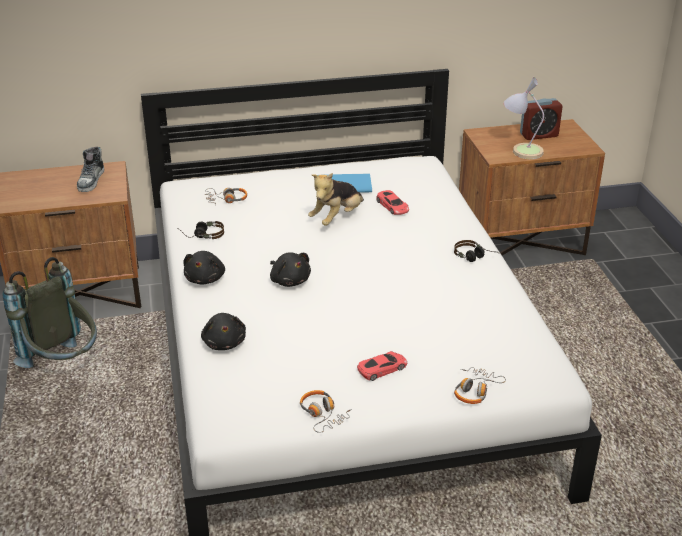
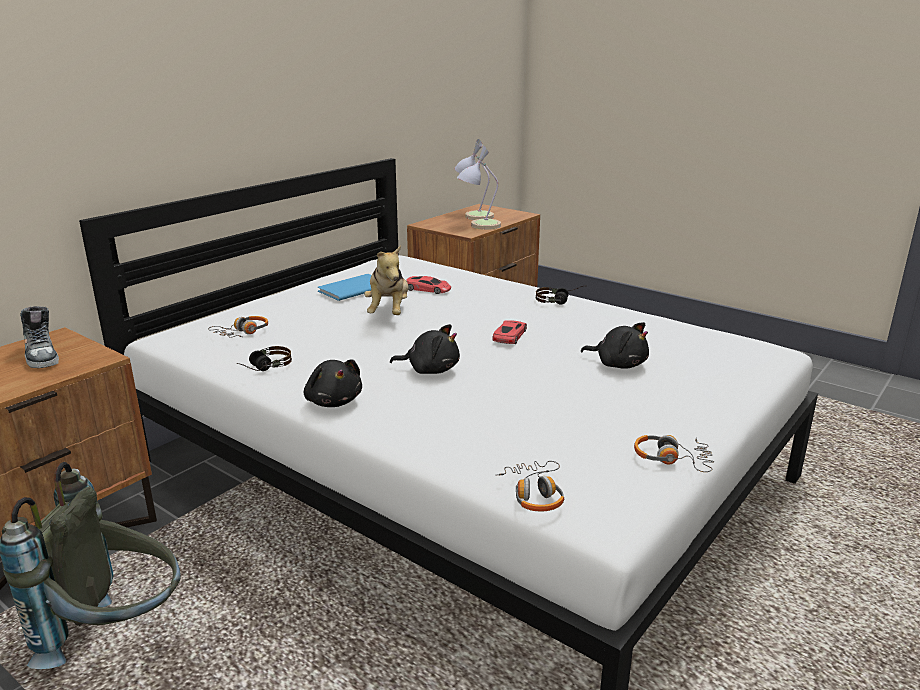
camera: 40 degrees left, 10 degrees down
black plush toy [201,313,246,350] -> black plush toy moved to [581,322,649,369]
red toy car [357,351,407,381] -> red toy car moved to [492,320,527,344]
headphones [454,367,506,404] -> headphones moved to [496,461,564,511]
alarm clock [520,98,563,140] -> table lamp [454,139,494,220]

